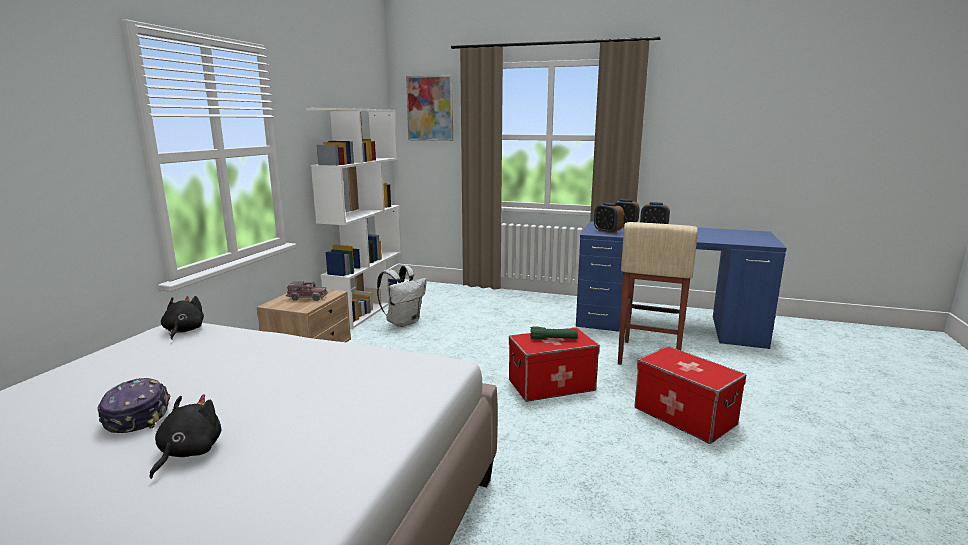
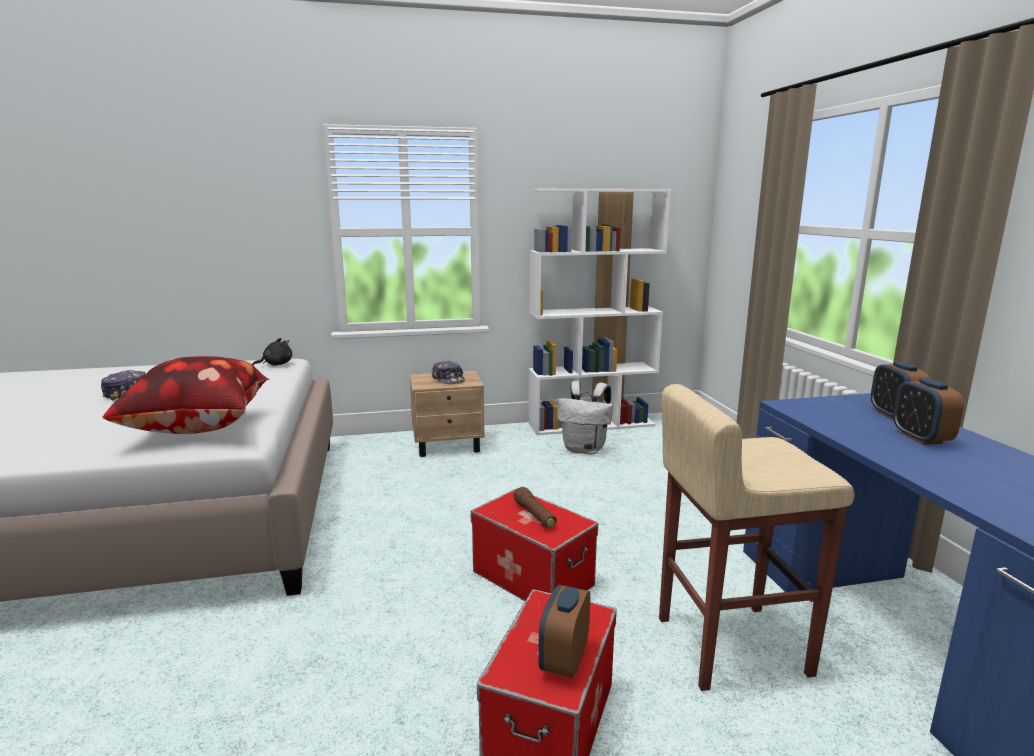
camera: 60 degrees right, 0 degrees up
black plush toy [150,394,221,479] -> none
toy truck [286,281,328,301] -> cap [432,361,465,384]
picture [406,75,453,141] -> none
green flashlight [530,326,578,340] -> brown flashlight [513,487,557,529]
alarm clock [594,203,624,233] -> alarm clock moved to [538,585,590,678]
none -> pillow [103,356,269,434]

